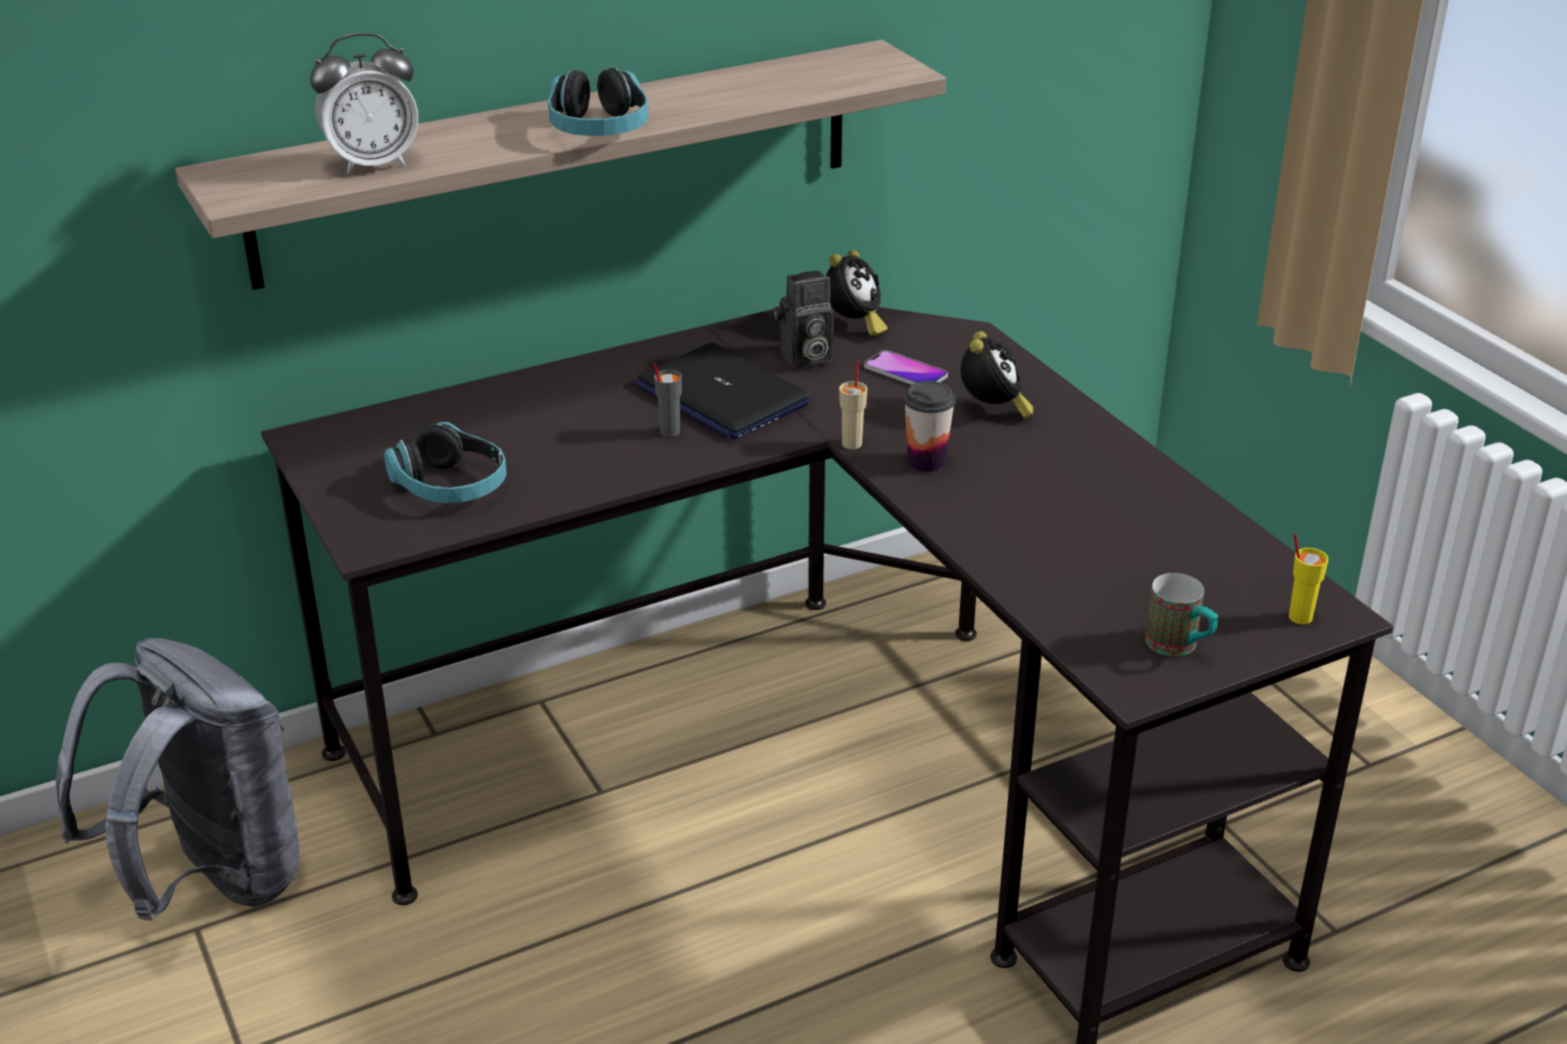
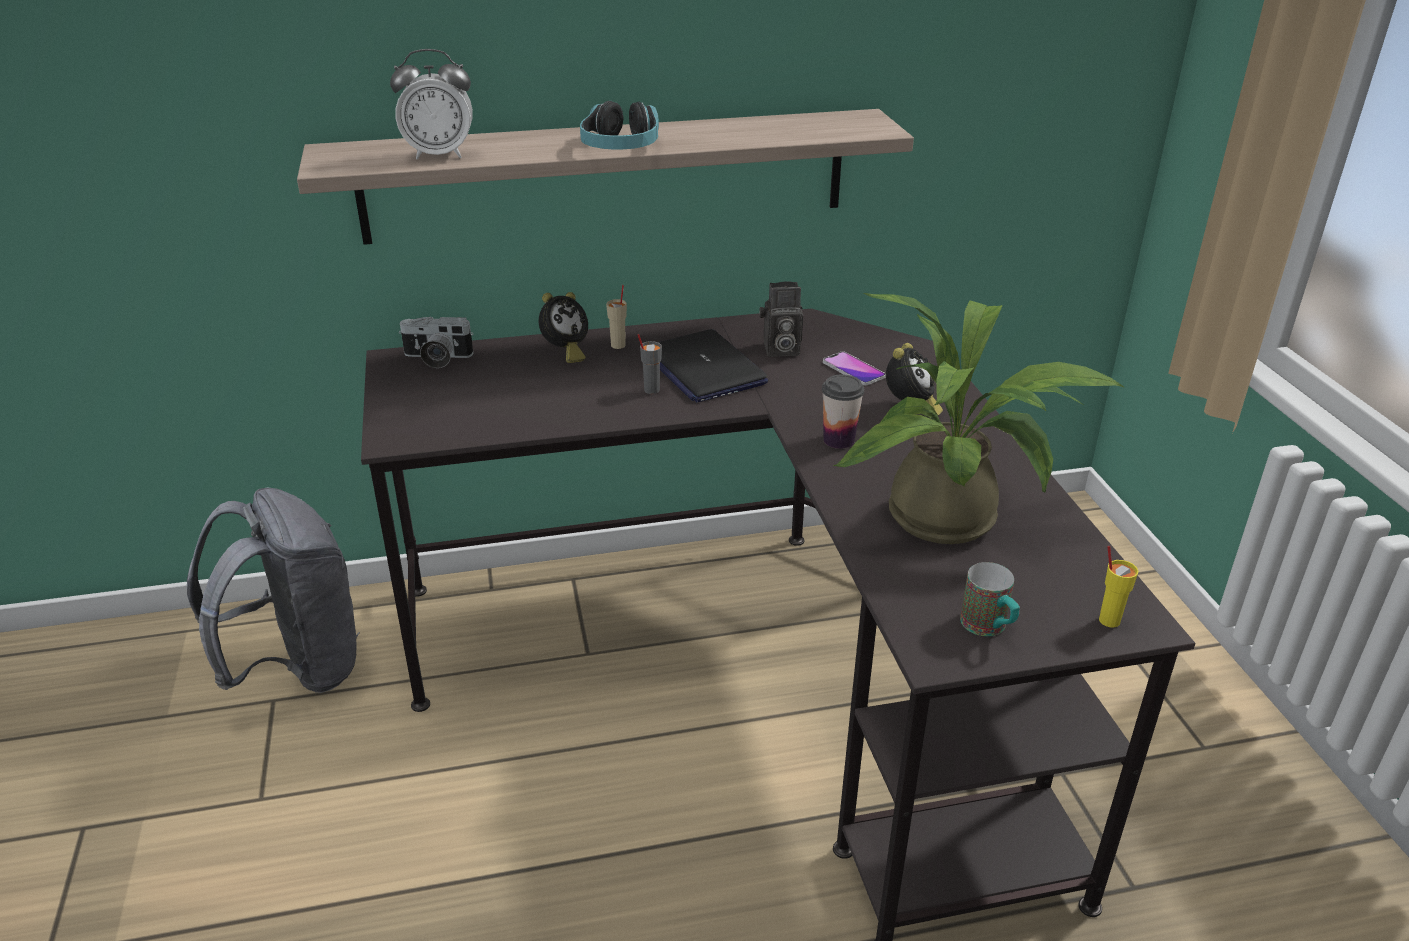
camera: 15 degrees right, 0 degrees up
headphones [384,422,506,503] -> none
alarm clock [826,250,888,336] -> alarm clock moved to [539,292,588,363]
beige cup [839,361,867,449] -> beige cup moved to [606,285,627,349]
none -> camera [399,316,474,368]
none -> potted plant [833,293,1125,544]

